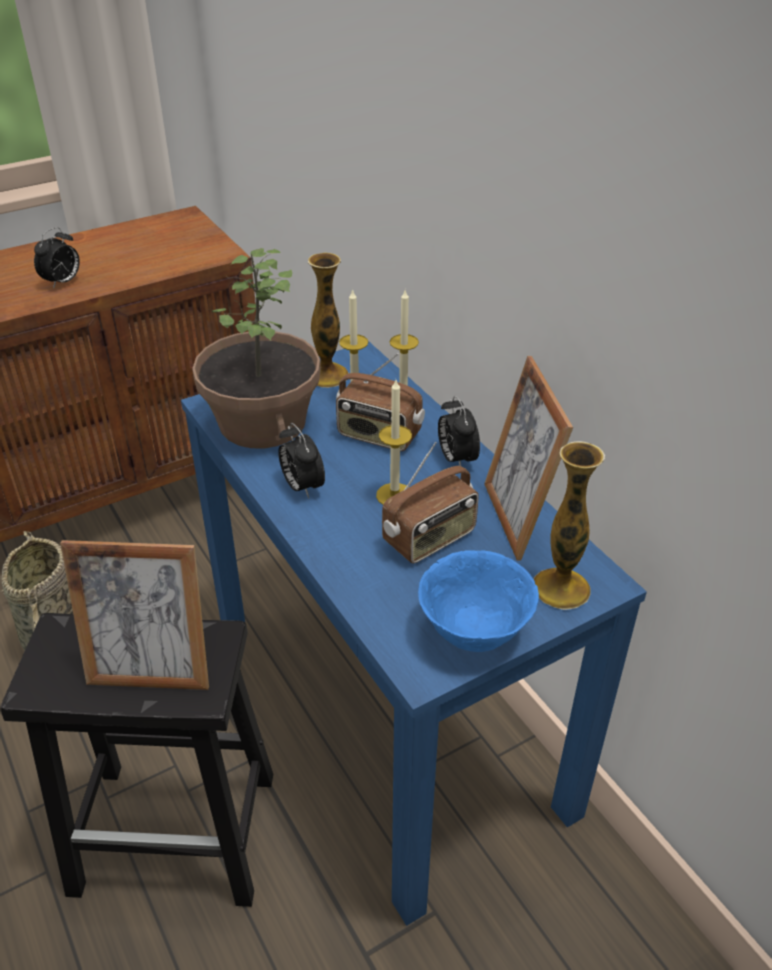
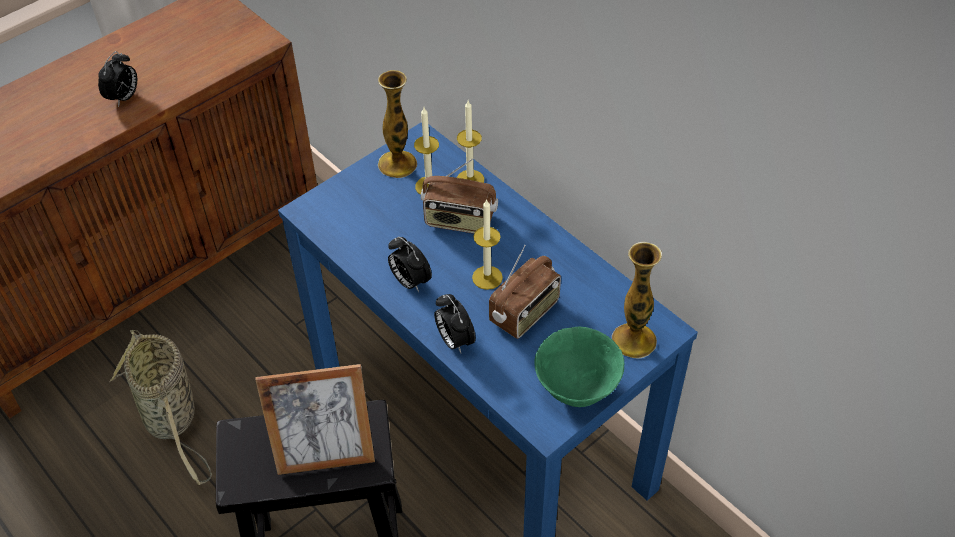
camera: 10 degrees left, 10 degrees up
potted plant [192,248,321,448] -> none
blue bowl [418,550,539,652] -> green bowl [534,327,624,407]
alarm clock [438,395,480,466] -> alarm clock moved to [434,294,476,353]
picture frame [484,356,573,561] -> none

